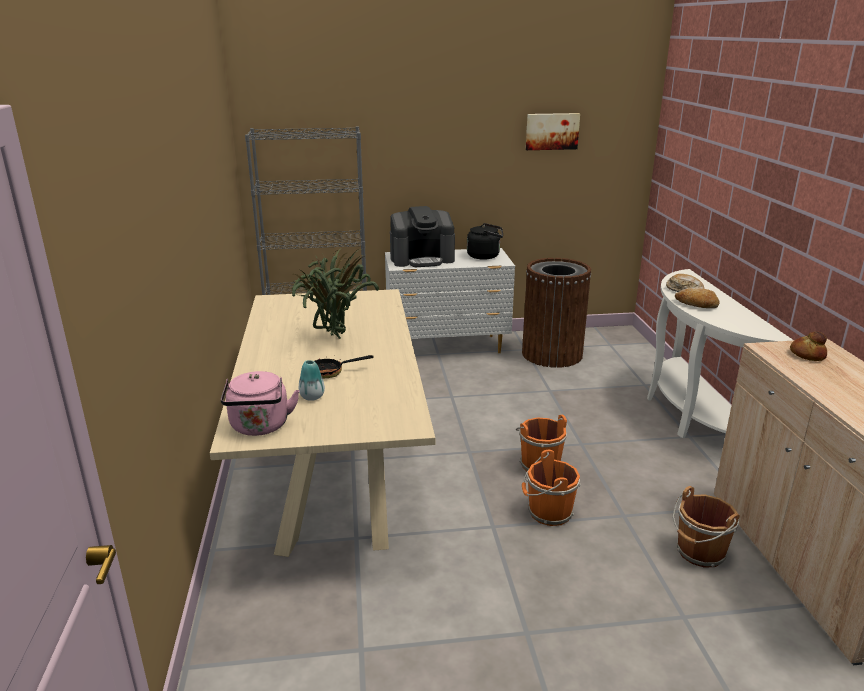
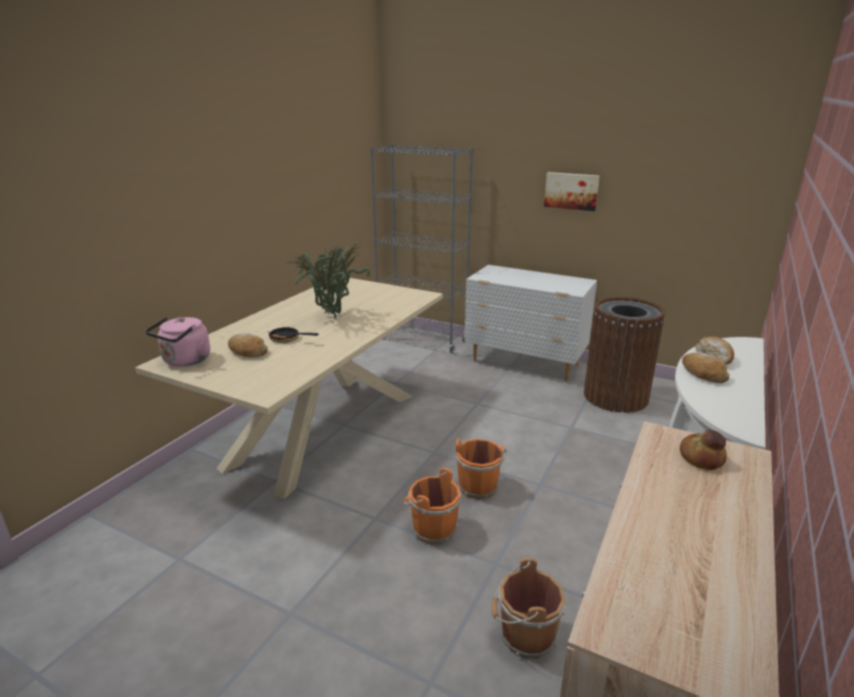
camera: 35 degrees right, 0 degrees up
vase [299,360,325,401] -> bread [228,333,268,357]
coffee machine [390,206,455,267] -> none
black kettle [467,223,503,260] -> none
picture [526,113,580,150] -> picture moved to [544,172,599,211]

